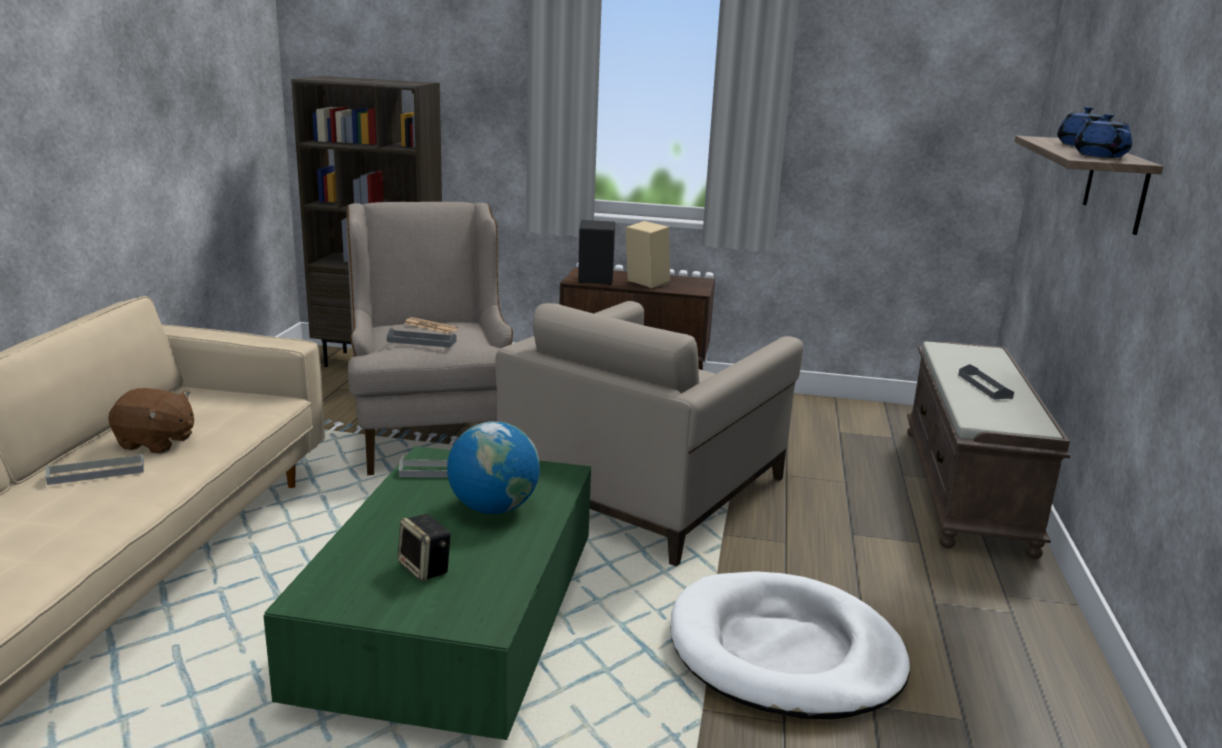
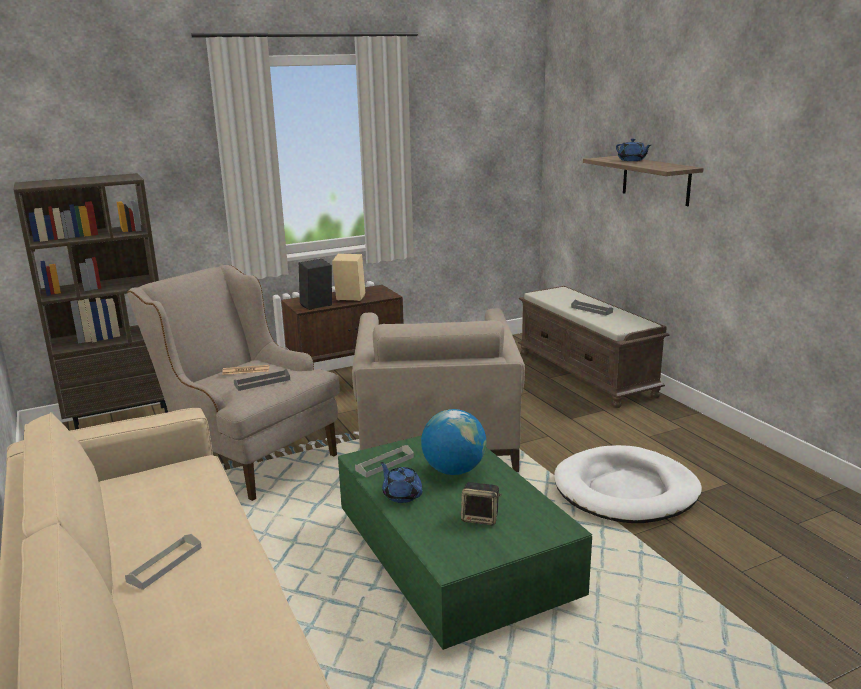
camera: 35 degrees left, 0 degrees up
brown plush toy [108,388,194,454] -> none
blue teapot [1074,114,1132,158] -> blue teapot moved to [380,462,423,503]

